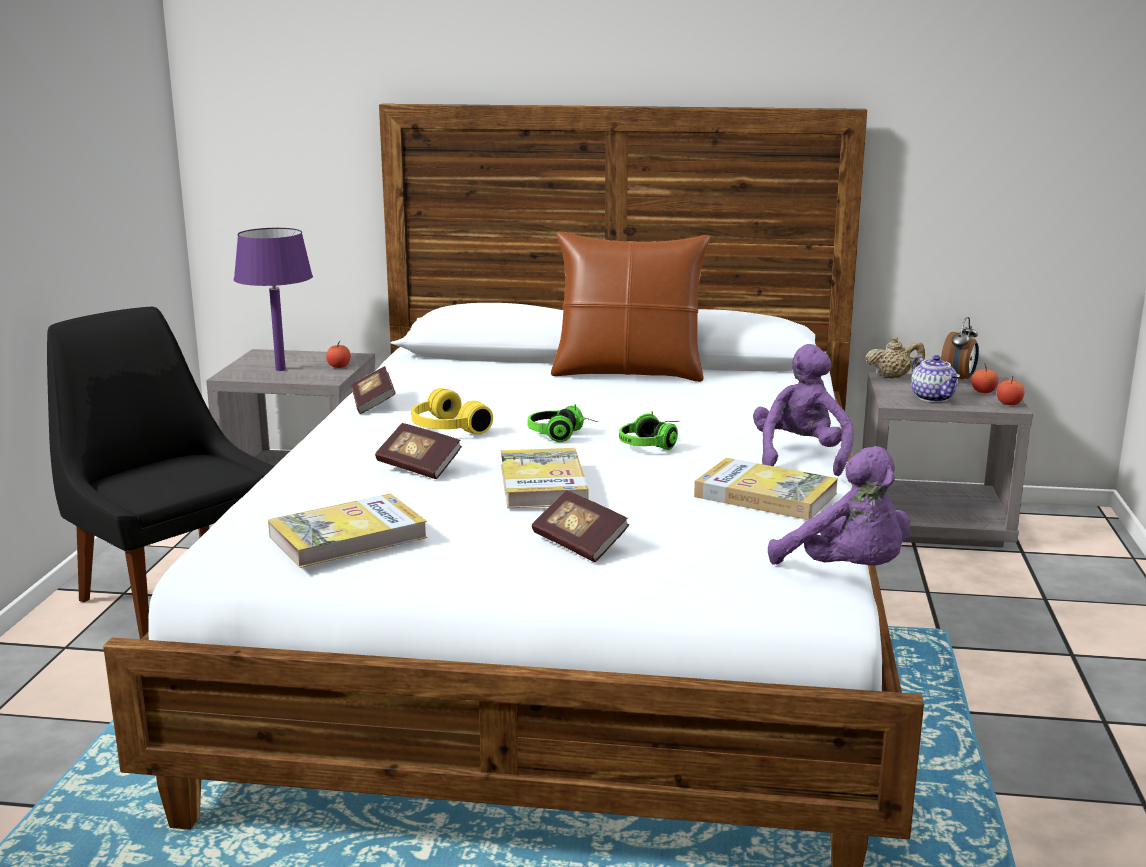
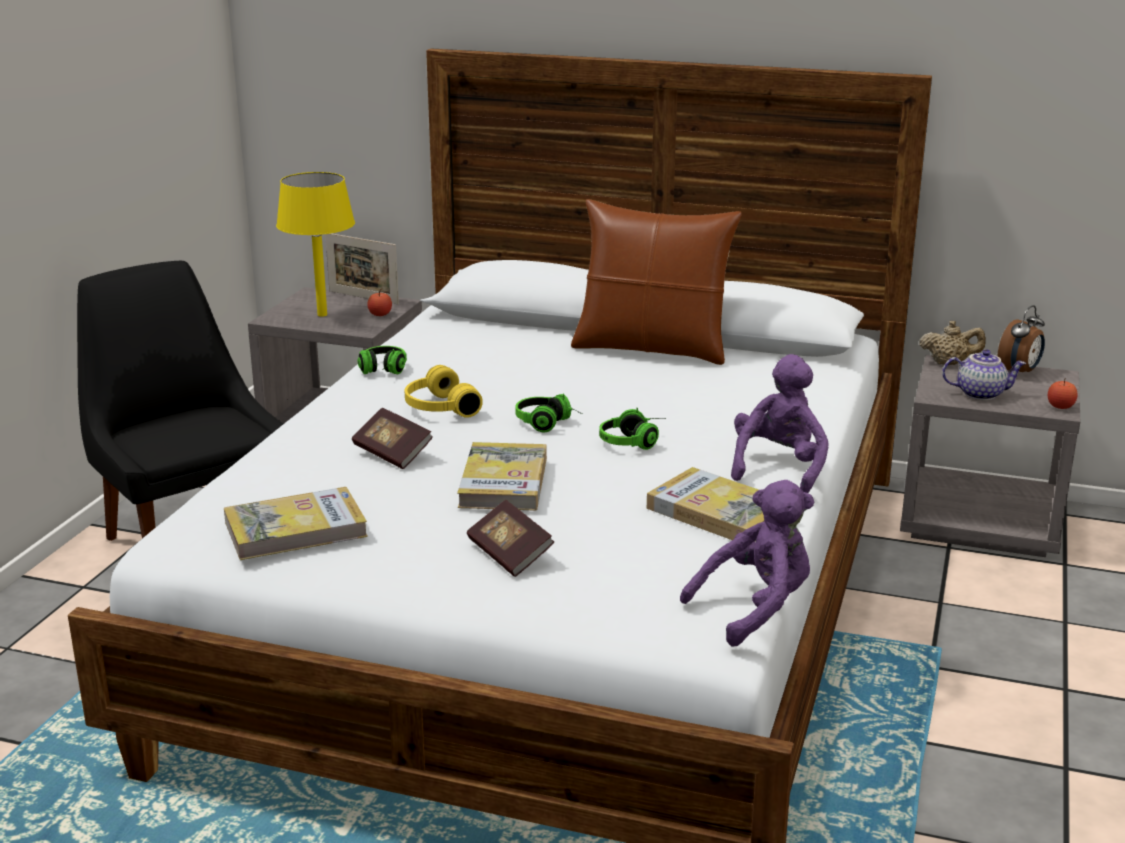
camera: 10 degrees right, 5 degrees up
purple table lamp [234,228,313,371] -> yellow table lamp [276,172,355,317]
book [351,366,396,414] -> headphones [357,346,407,374]
purple plush toy [768,446,910,566] -> purple plush toy turned 90 degrees counterclockwise [680,480,815,647]
teapot [911,355,960,402] -> teapot turned 75 degrees counterclockwise [942,349,1026,400]
apple [971,363,999,393] -> none
none -> picture frame [325,233,399,304]

